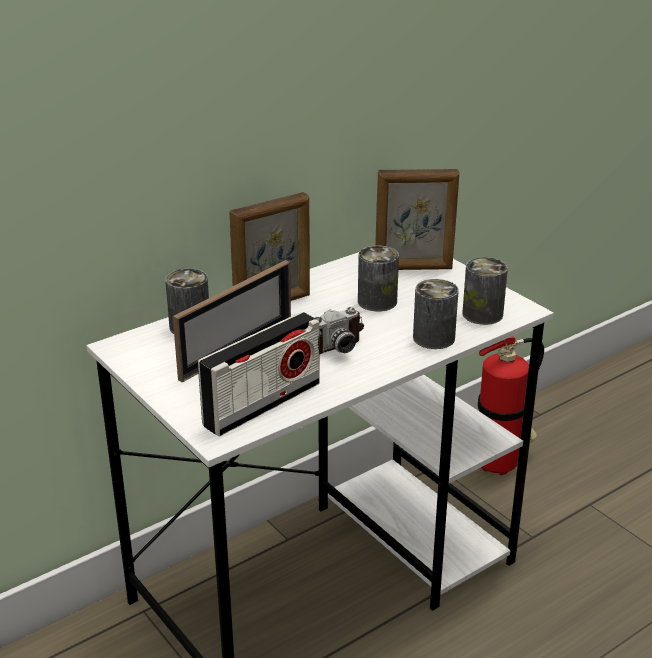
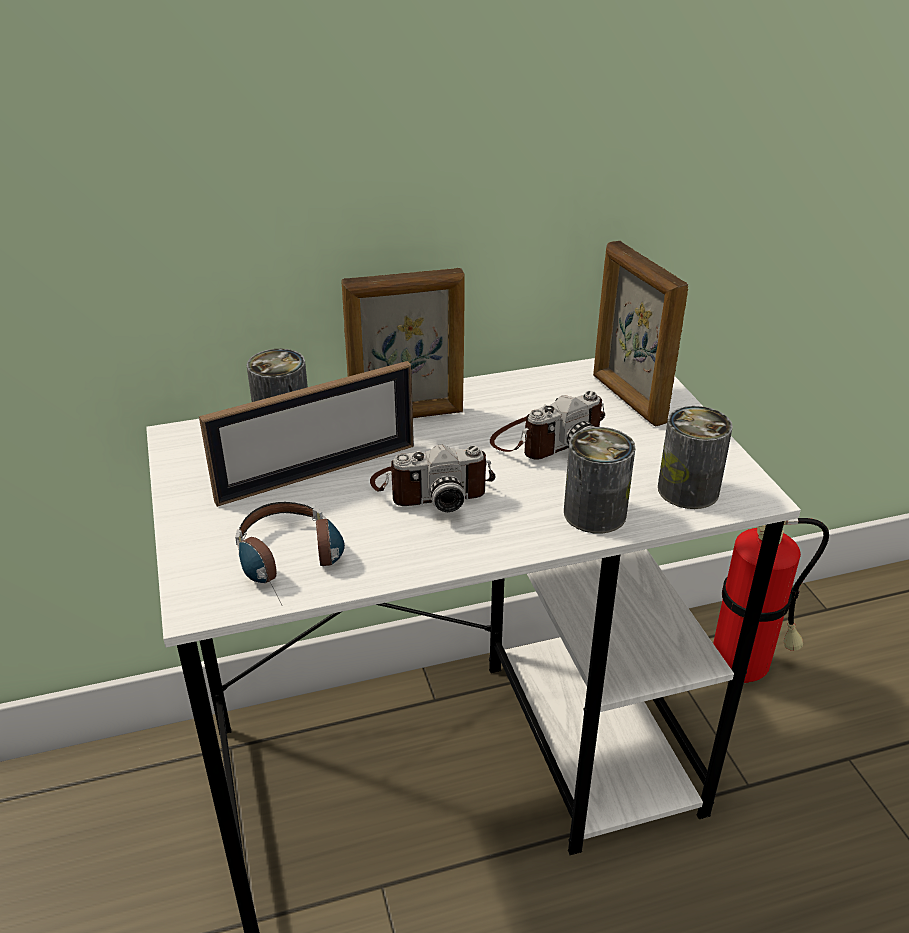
camera: 20 degrees right, 5 degrees up
radio [198,312,320,436] -> headphones [235,502,345,605]
can [358,246,399,311] -> camera [490,391,605,459]
picture frame [375,169,459,270] -> picture frame turned 45 degrees clockwise [593,241,688,427]

